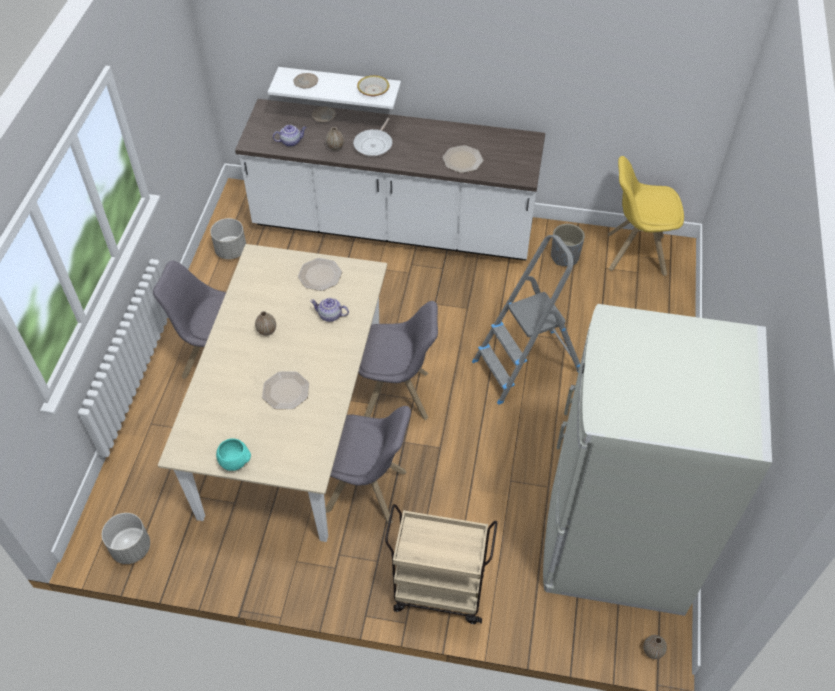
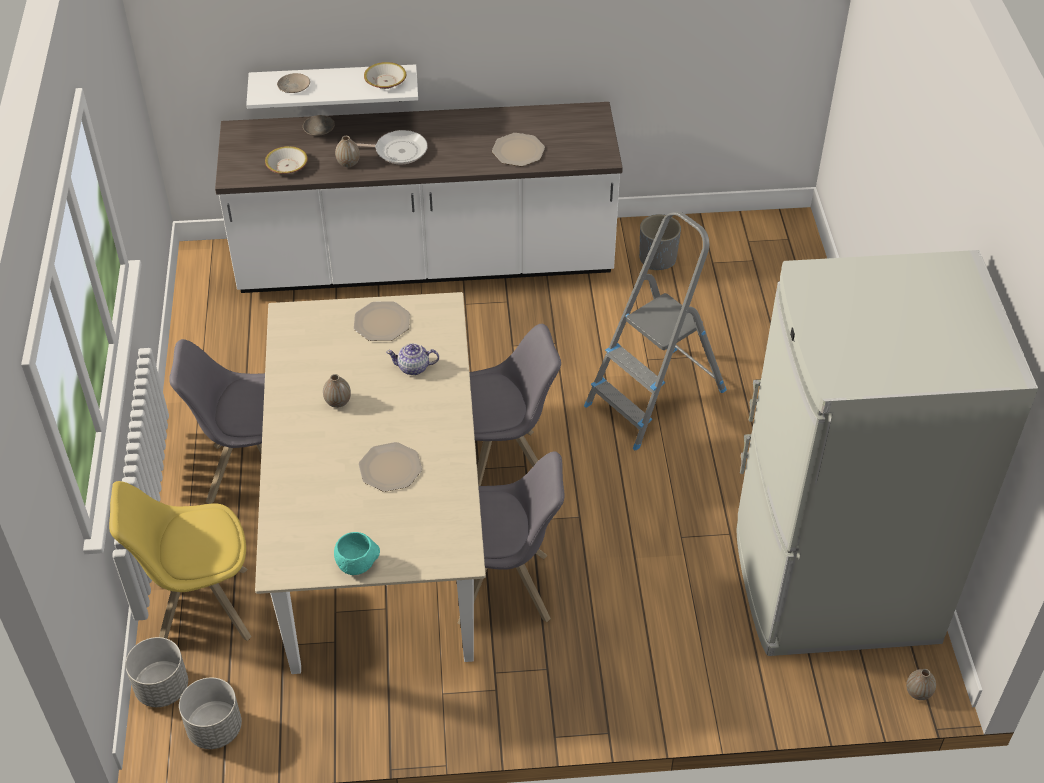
camera: 15 degrees left, 5 degrees down
grey planter [210,218,246,259] -> grey planter moved to [125,637,188,707]
teapot [273,125,307,147] -> bowl [265,146,308,174]
frying pan [353,118,392,157] -> frying pan turned 90 degrees counterclockwise [356,130,428,164]
beige cart [385,504,497,624] -> none
yellow chair [608,156,684,276] -> yellow chair moved to [109,481,252,641]

